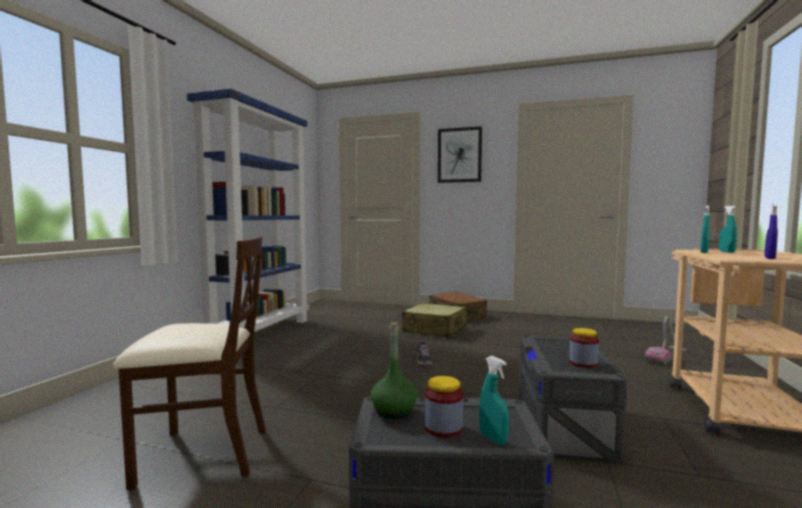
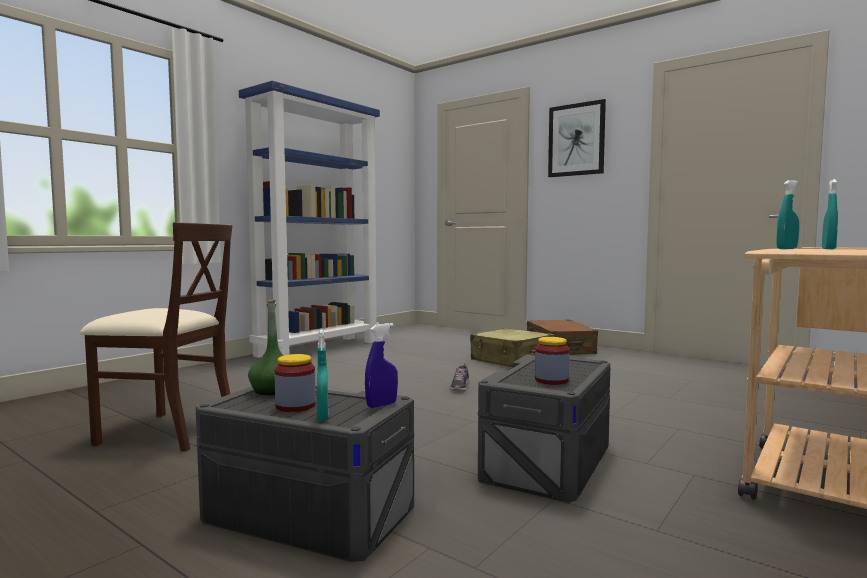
camera: 20 degrees right, 0 degrees up
vacuum cleaner [645,316,687,365] -> none
blue spray bottle [764,204,778,259] -> blue spray bottle moved to [365,323,398,408]

